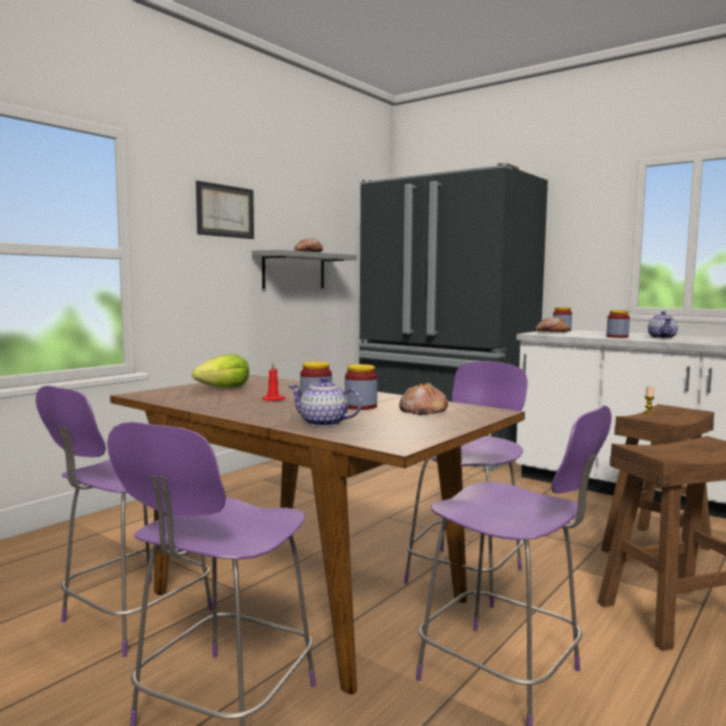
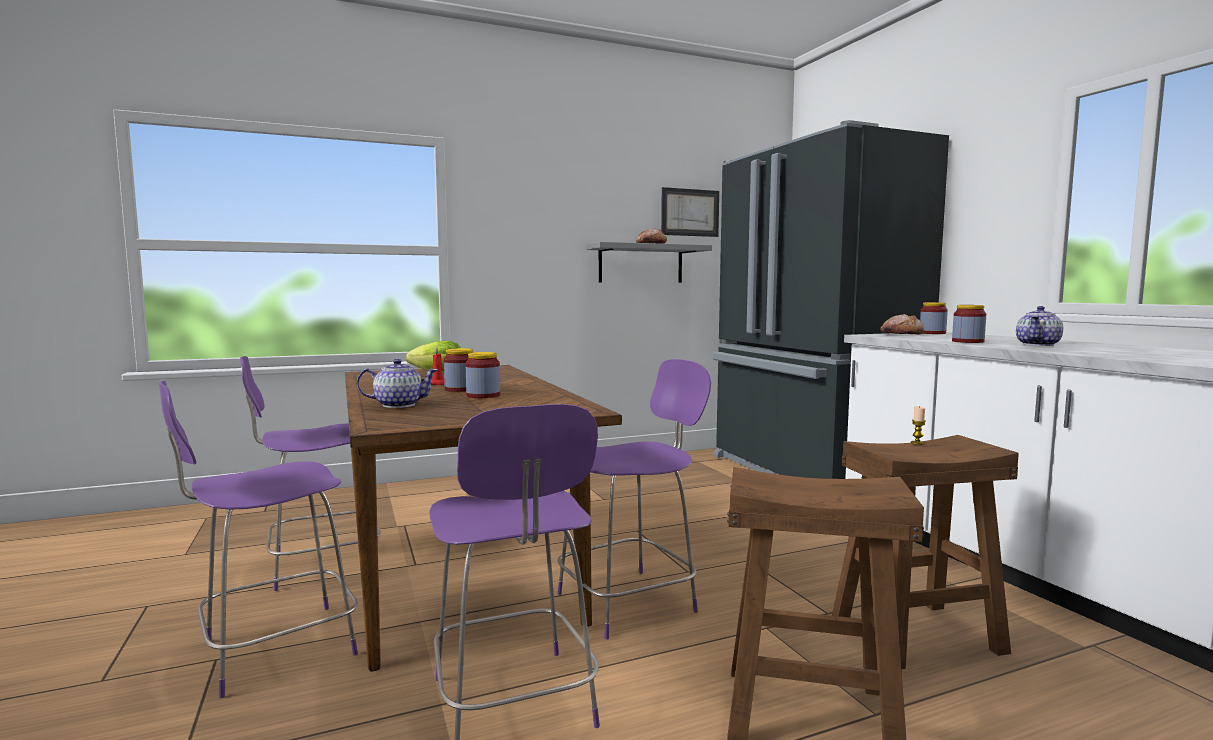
camera: 30 degrees right, 0 degrees up
picture [196,181,254,239] -> picture moved to [661,187,719,237]
teapot [288,377,362,427] -> teapot turned 120 degrees clockwise [357,359,438,408]
bread [399,383,448,415] -> none

